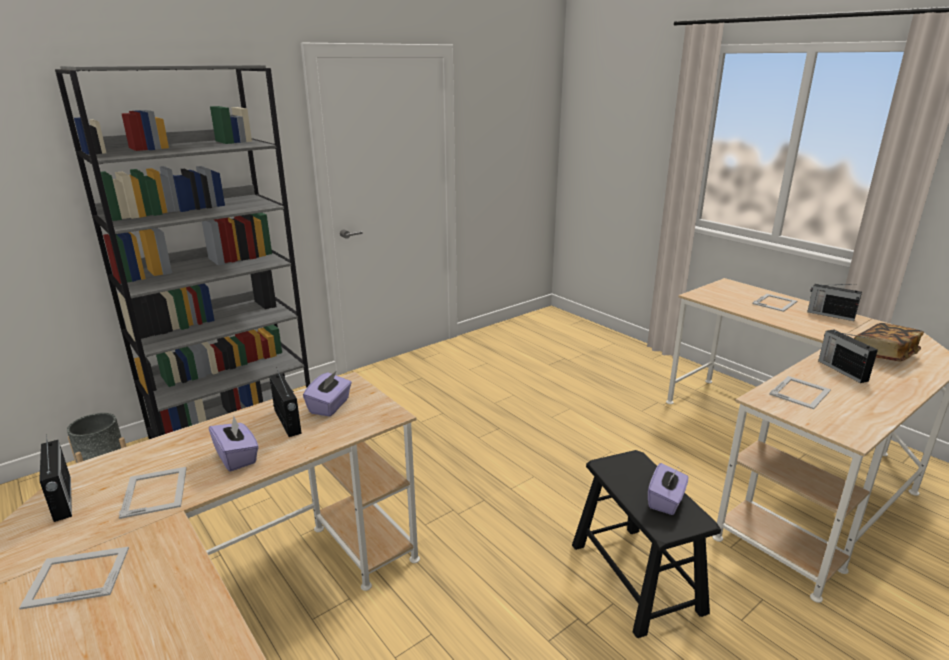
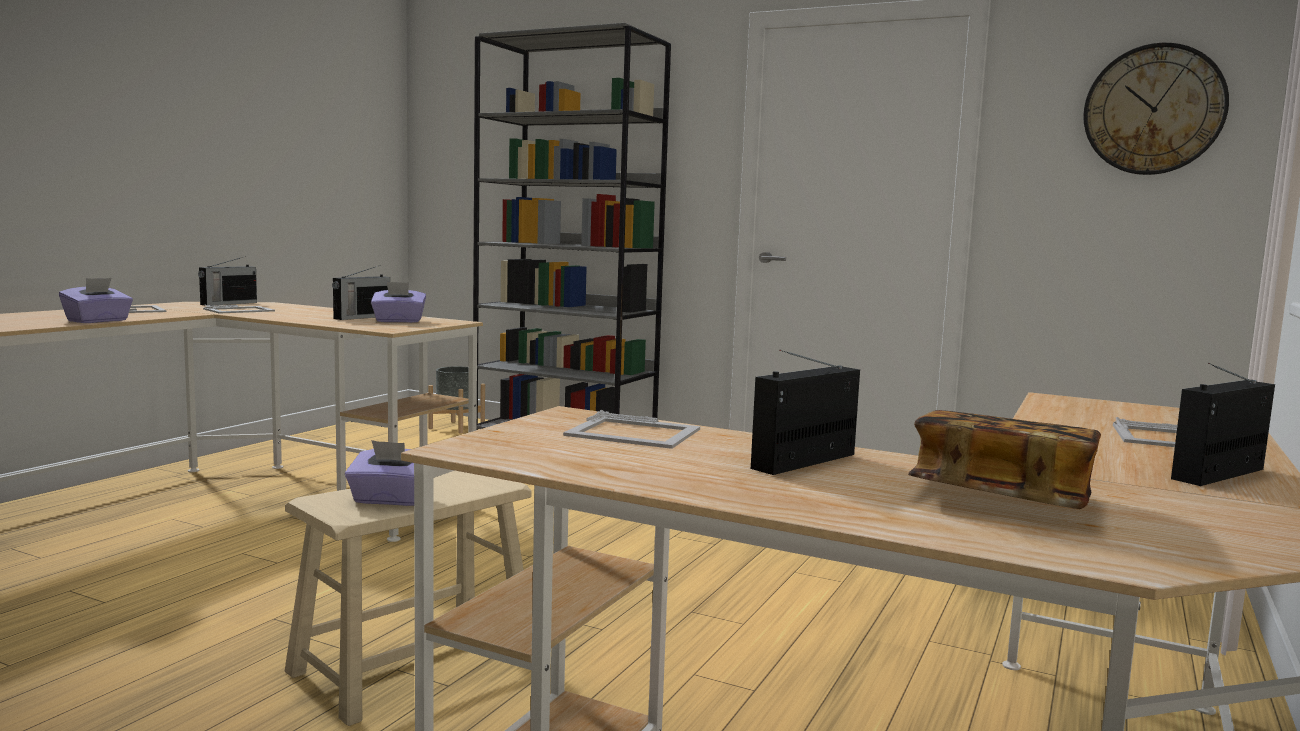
camera: 65 degrees right, 15 degrees down
purple tissue box [209,416,259,472] -> purple tissue box moved to [59,278,133,323]
black stool [572,450,721,638] -> beige stool [285,471,532,726]
radio [807,284,862,321] -> radio turned 45 degrees clockwise [1171,363,1275,486]
none -> wall clock [1083,43,1229,175]

